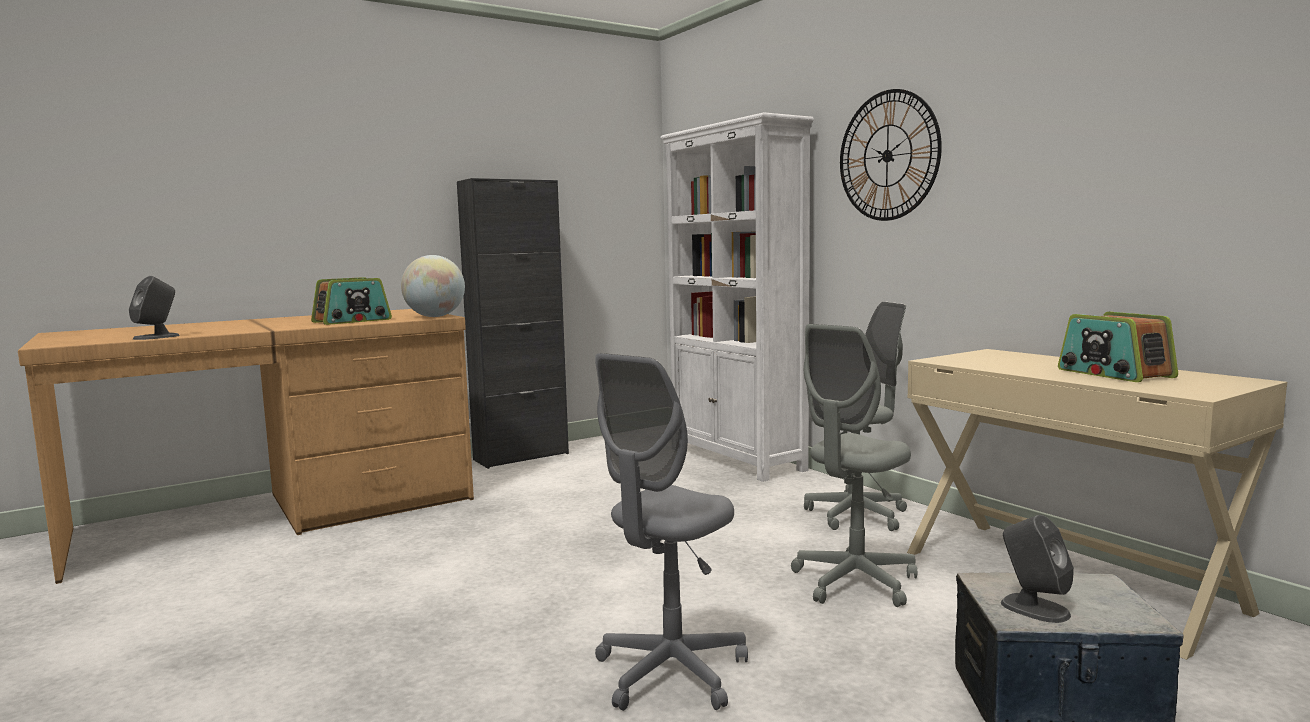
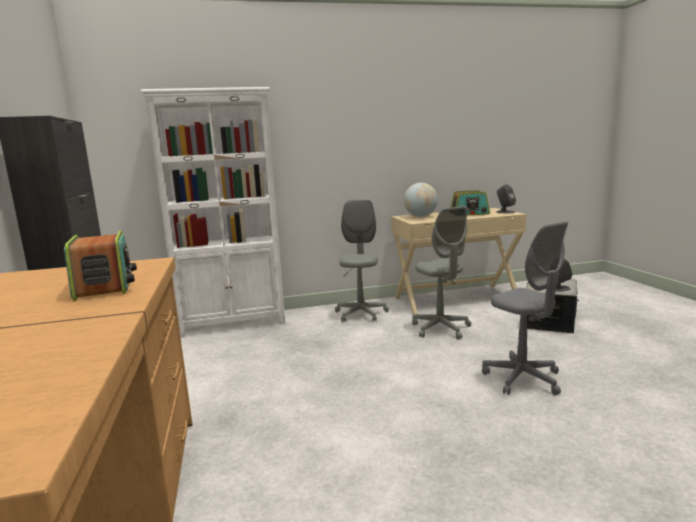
camera: 70 degrees left, 5 degrees up
grey speaker [129,276,180,340] -> grey speaker moved to [496,184,516,214]
globe [401,255,465,317] -> globe moved to [404,183,438,217]
wall clock [840,89,942,221] -> none

